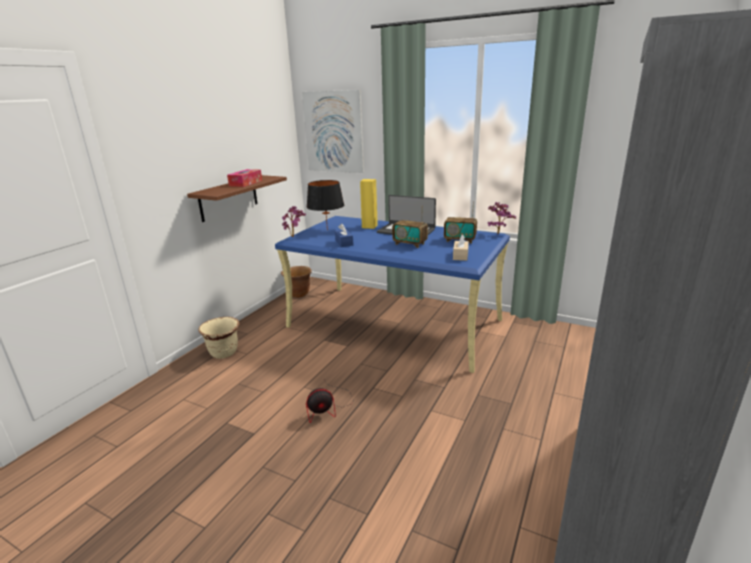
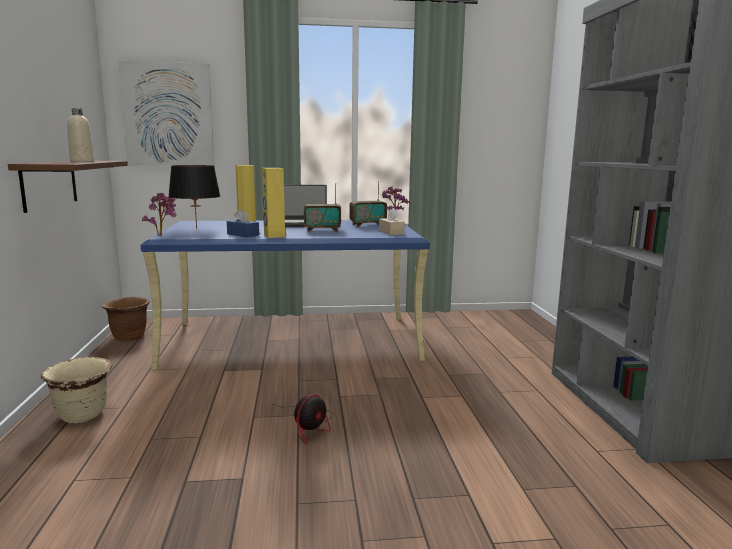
camera: 35 degrees left, 10 degrees down
tissue box [227,169,262,187] -> beige bottle [67,108,94,162]
none -> yellow speaker [262,168,285,238]

